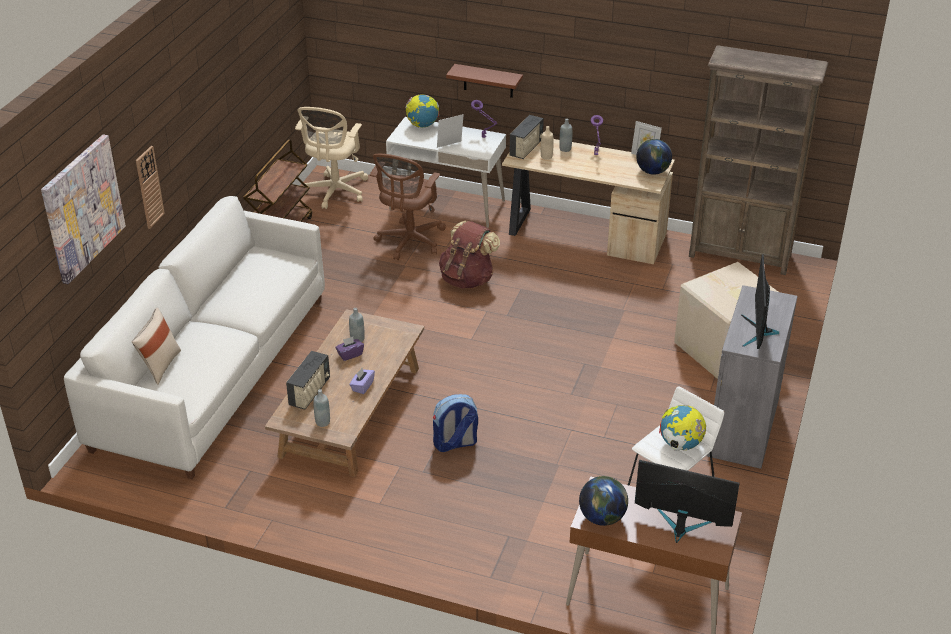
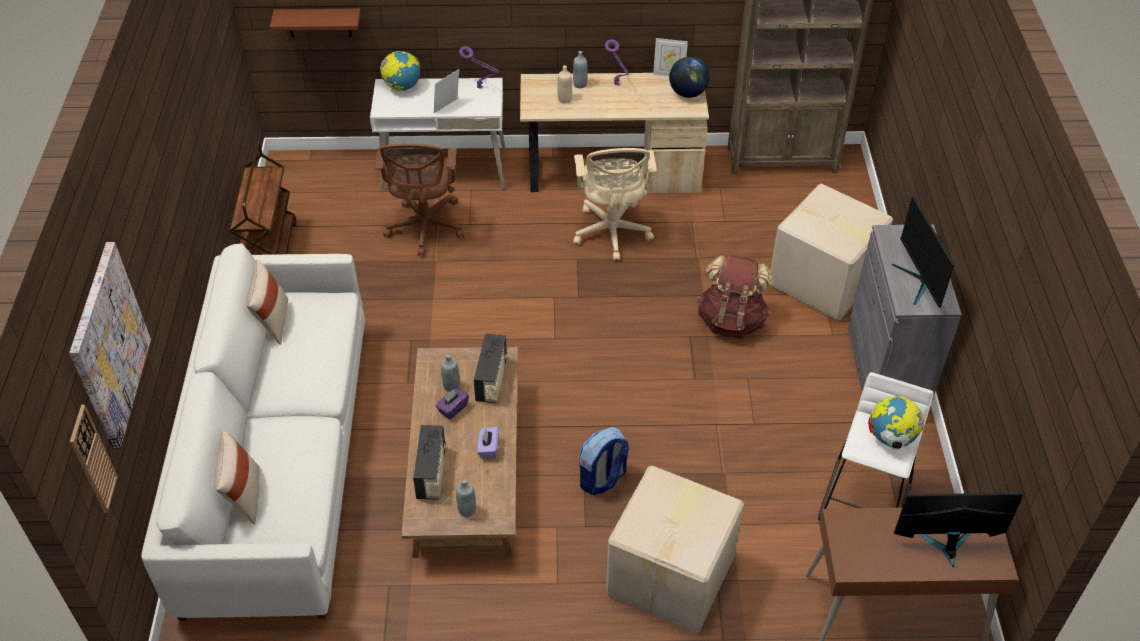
camera: 20 degrees left, 10 degrees up
wall clock [136,146,165,229] -> wall clock moved to [70,405,118,512]
beige office chair [295,107,368,209] -> beige office chair moved to [573,148,657,261]
brown backpack [439,221,500,289] -> brown backpack moved to [697,255,773,338]
brown shelf [446,64,523,98] -> brown shelf moved to [270,9,361,37]
radio [509,115,544,159] -> radio moved to [474,333,509,403]
globe [579,476,628,526] -> none
none -> beige pillow [246,260,288,345]
none -> cardboard box [606,466,744,633]

